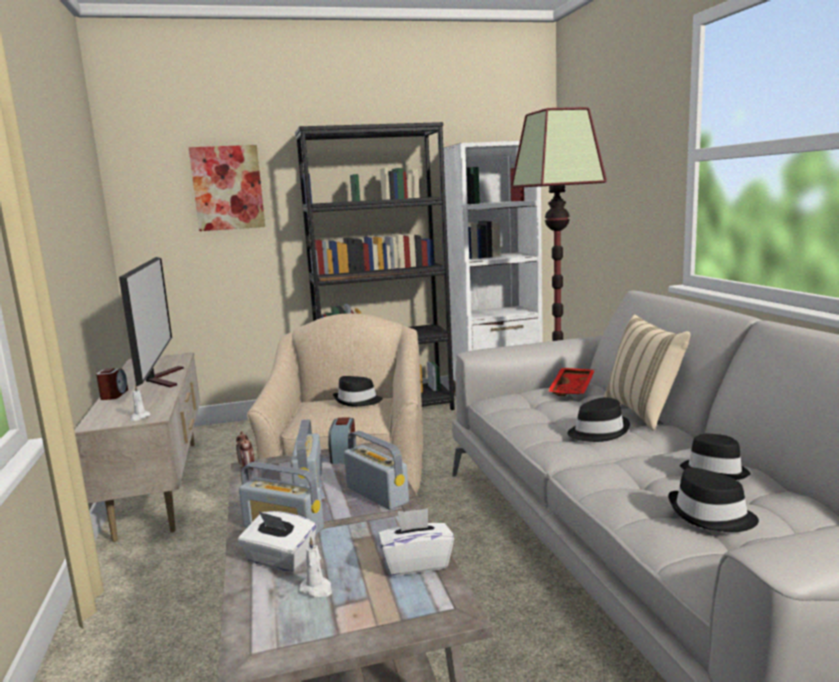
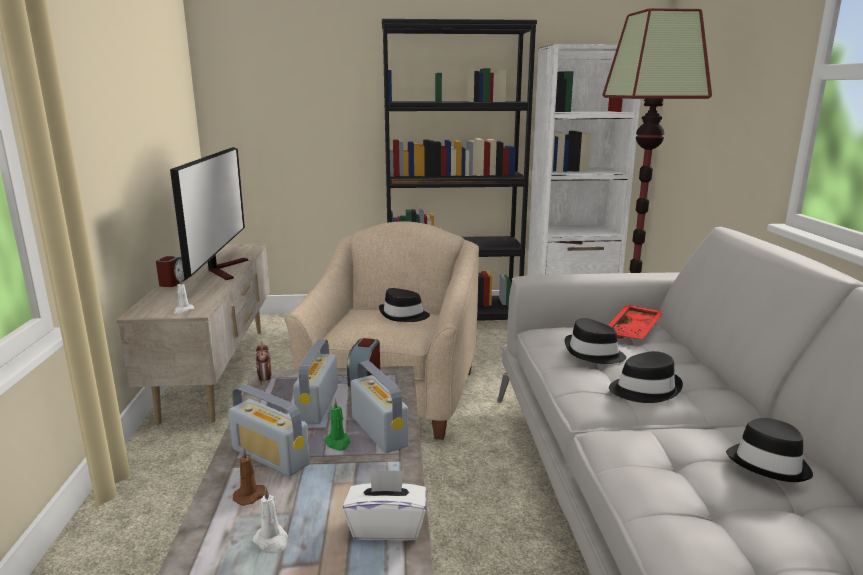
camera: 10 degrees right, 5 degrees up
picture [189,145,265,231] -> none
white tissue box [238,511,317,572] -> brown candle [233,447,265,506]
beige pillow [604,314,690,431] -> none
black hat [668,467,759,532] -> black hat moved to [564,318,626,364]
none -> green candle [324,399,350,451]

